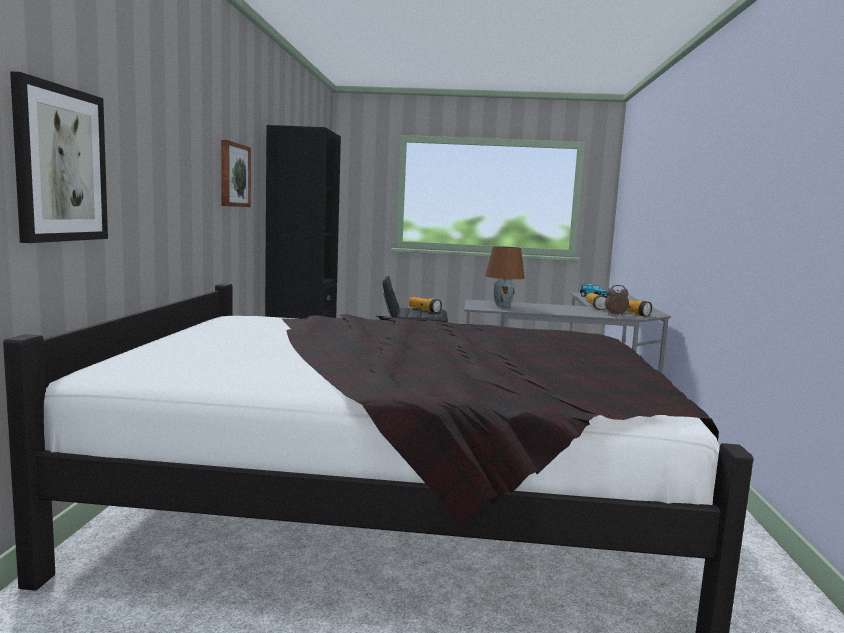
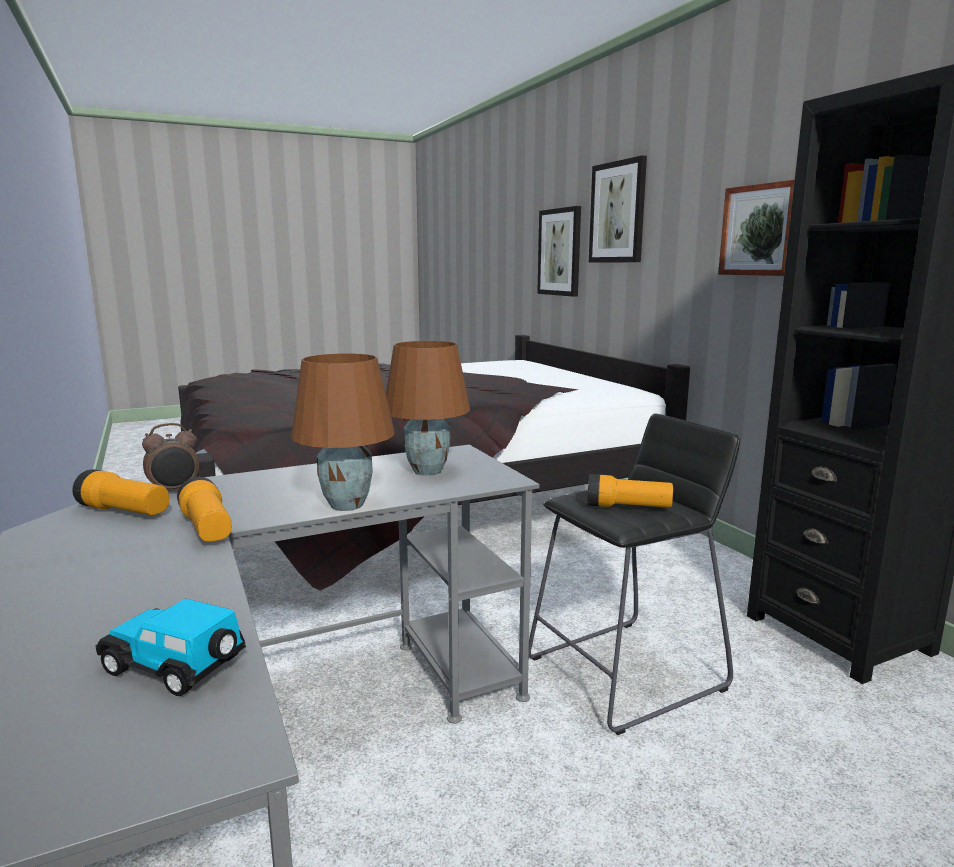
camera: 150 degrees right, 5 degrees up
none -> brown table lamp [291,353,395,511]
none -> picture [589,156,647,262]

